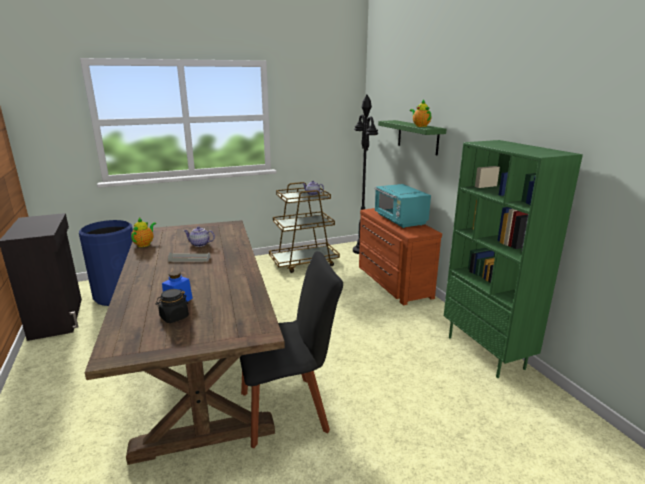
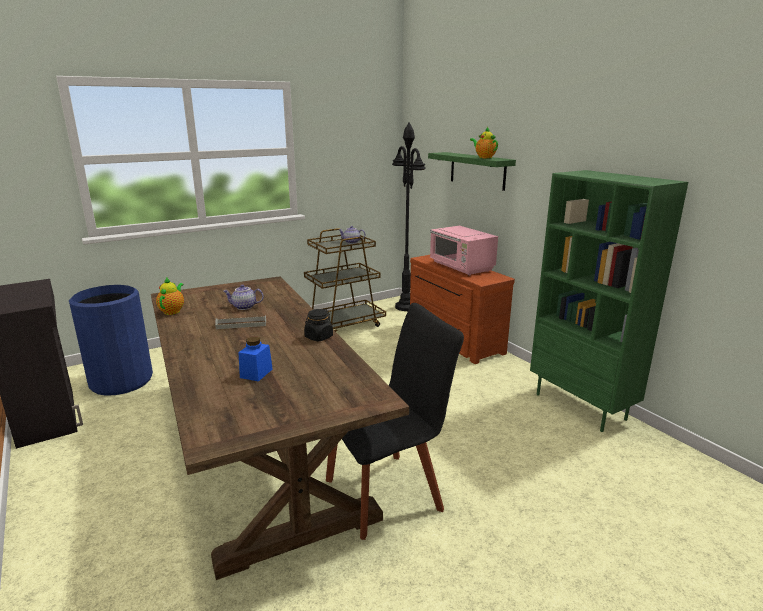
camera: 10 degrees left, 0 degrees up
black jar [156,289,189,323] -> black jar moved to [304,309,333,341]
turquoise microwave [375,184,431,228] -> pink microwave [430,226,498,275]

